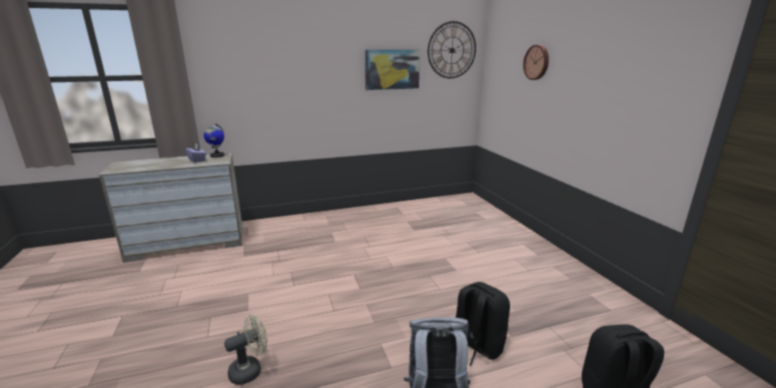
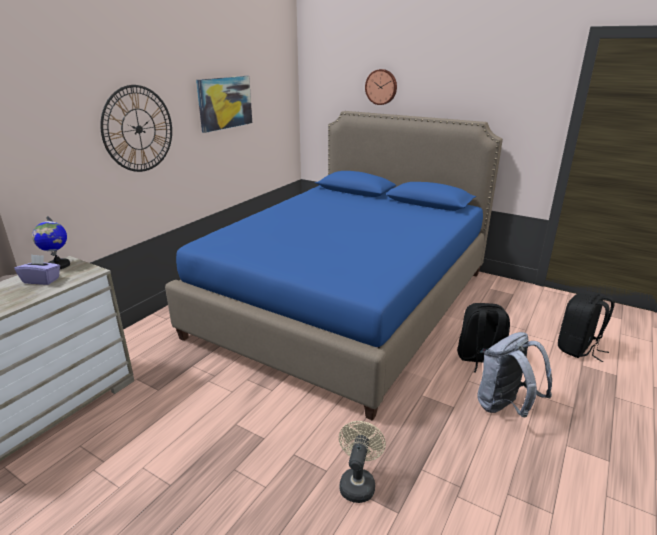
camera: 40 degrees left, 5 degrees up
wall clock [428,21,476,78] -> wall clock moved to [100,85,172,172]
none -> blue bed [165,111,503,421]

